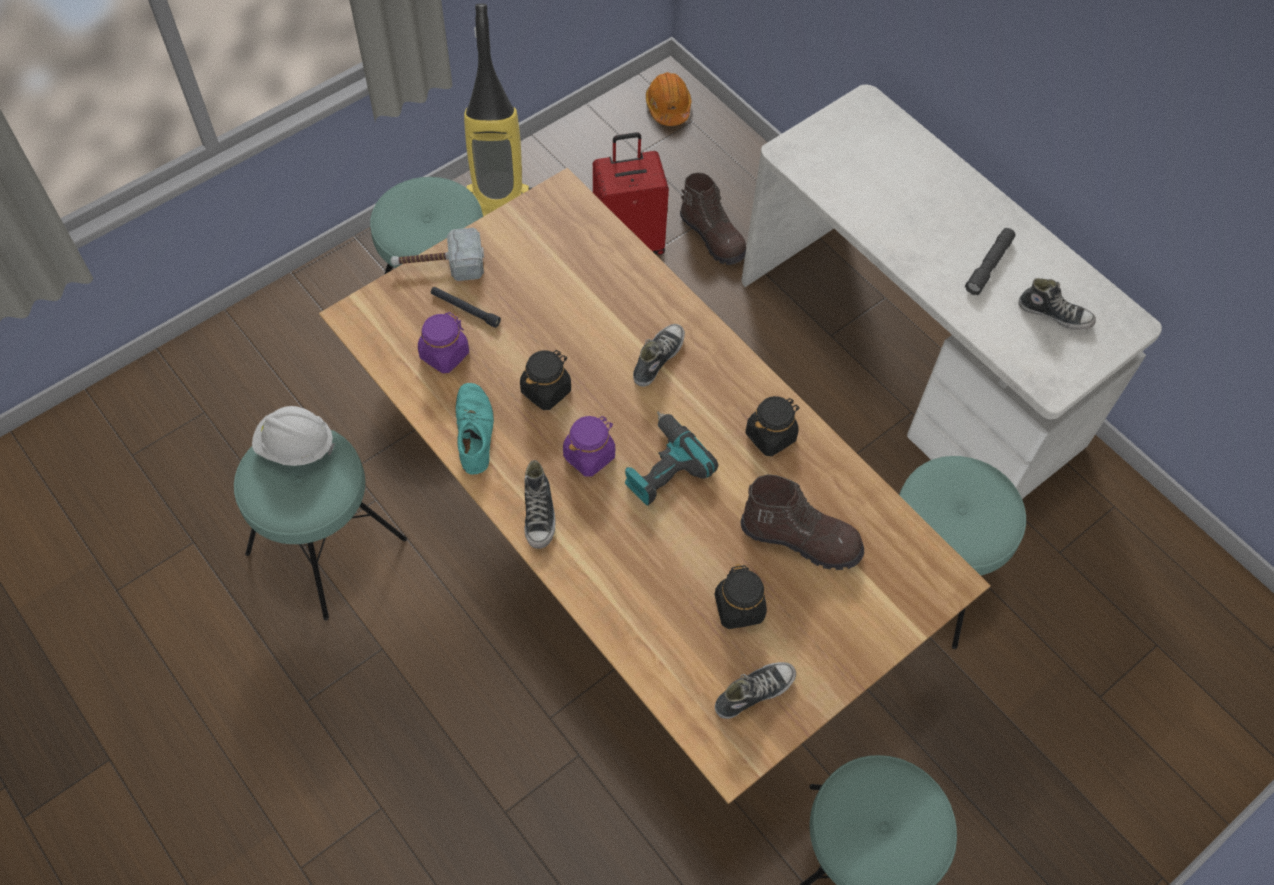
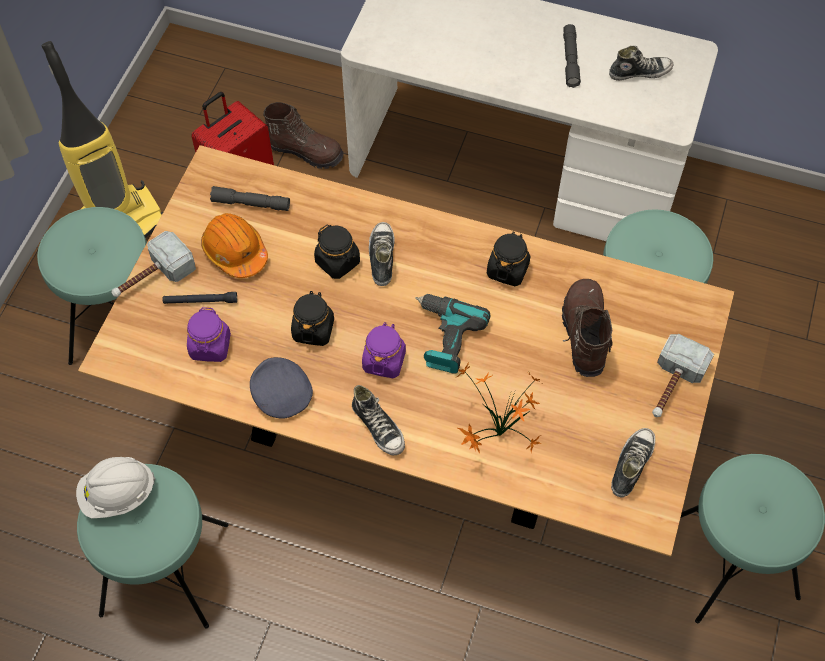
camera: 30 degrees left, 0 degrees up
turquoise shoe [455,383,494,475] -> grey cap [250,357,313,419]
orange hard hat [646,72,691,126] -> orange hard hat moved to [201,213,268,278]
black jar [714,564,767,629] -> black jar moved to [314,225,360,279]
brown boot [741,474,864,570] -> brown boot turned 75 degrees counterclockwise [562,279,612,377]
none -> grey flashlight [210,186,290,211]
none -> potted plant [455,363,541,454]
none -> hammer [652,334,714,417]

